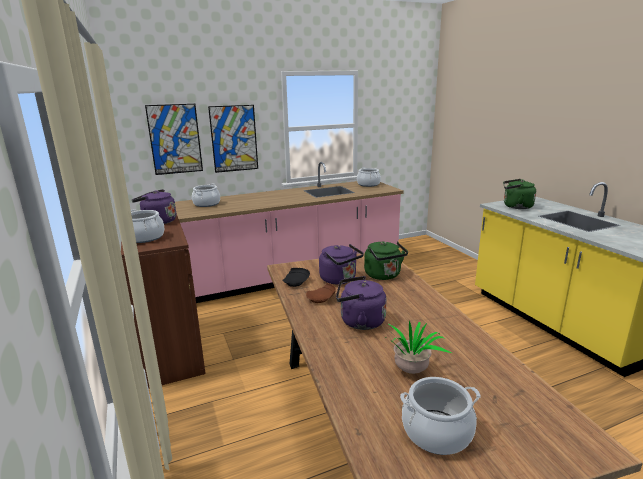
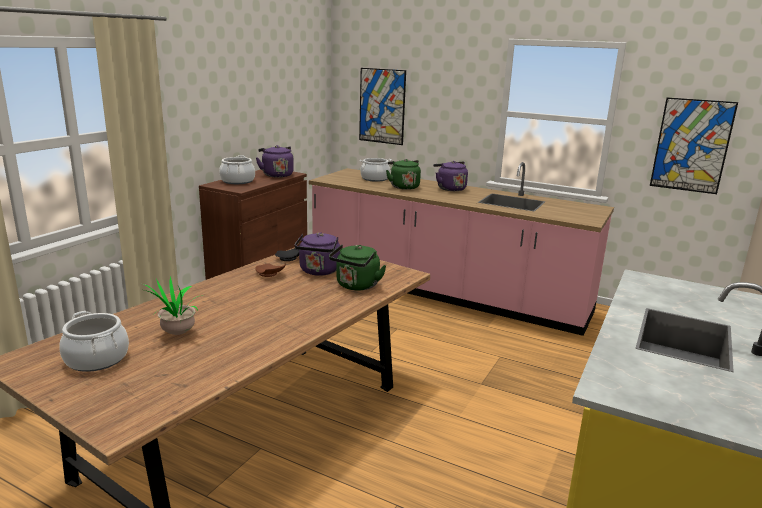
camera: 50 degrees right, 0 degrees up
picture [208,105,258,173] -> picture moved to [650,97,738,194]
purple kettle [336,276,387,330] -> purple kettle moved to [433,161,468,191]
cooking pot [357,167,381,187] -> none
green kettle [503,179,536,209] -> green kettle moved to [386,159,421,190]

